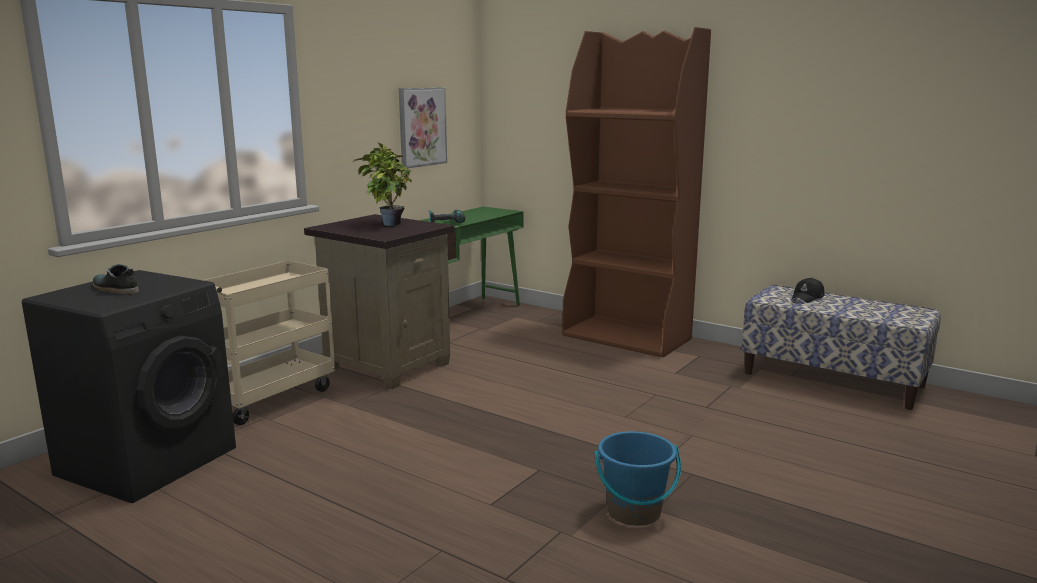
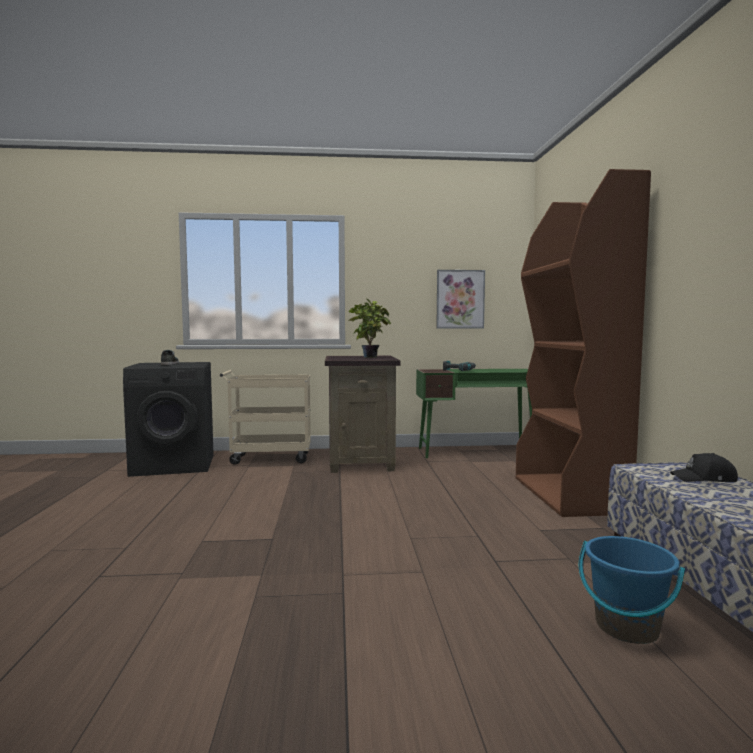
camera: 50 degrees right, 10 degrees down
blue bucket [594,431,681,526] -> blue bucket moved to [579,536,685,644]

